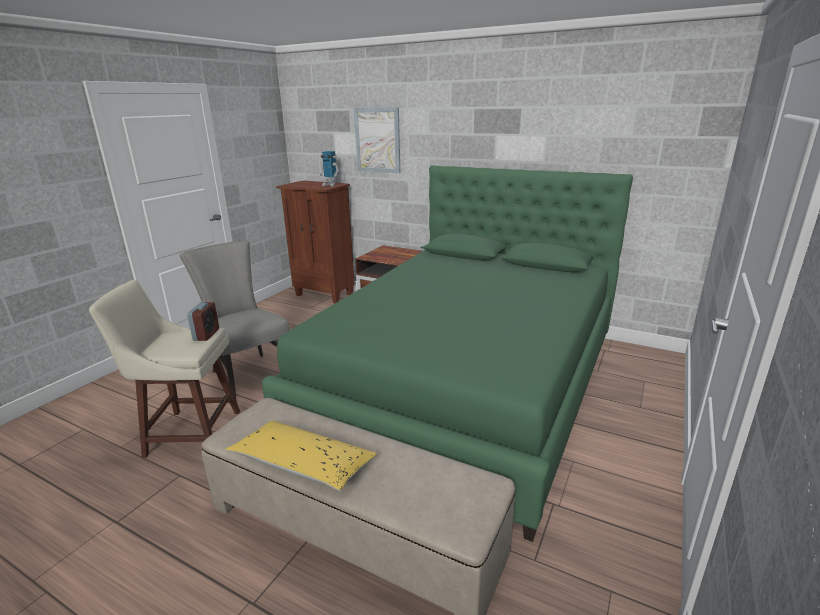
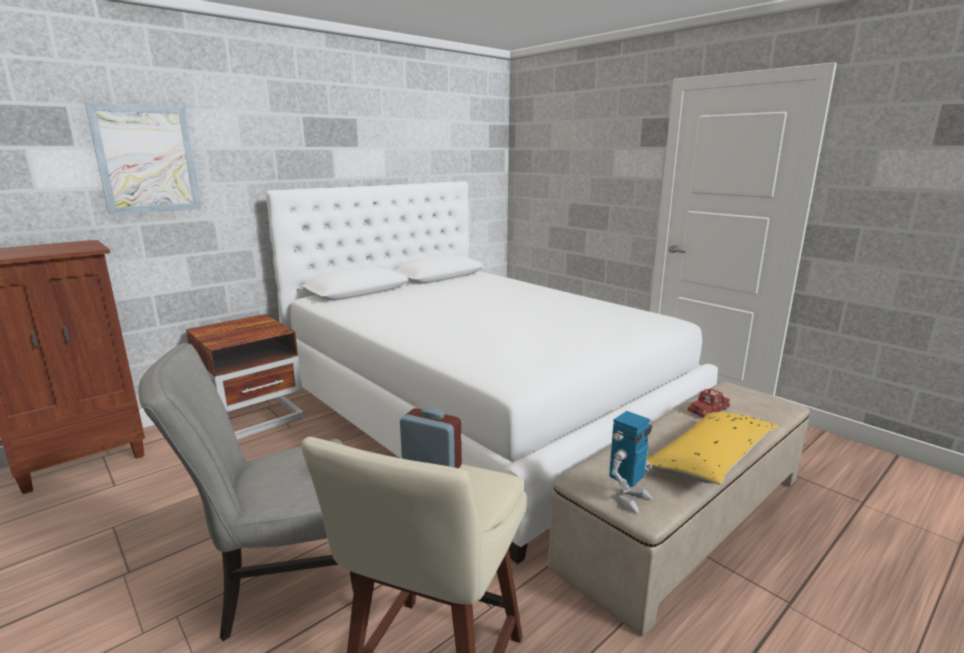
camera: 70 degrees left, 5 degrees down
green bed [262,165,633,542] -> white bed [265,181,718,564]
toy robot [320,151,339,187] -> toy robot moved to [609,411,653,513]
none -> red toy car [688,388,730,417]

